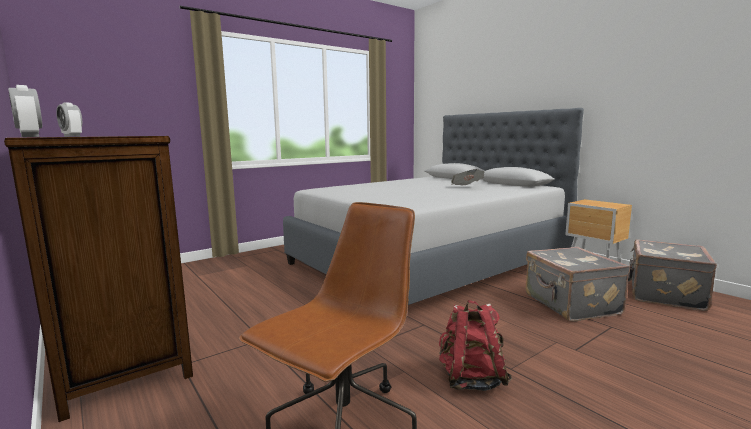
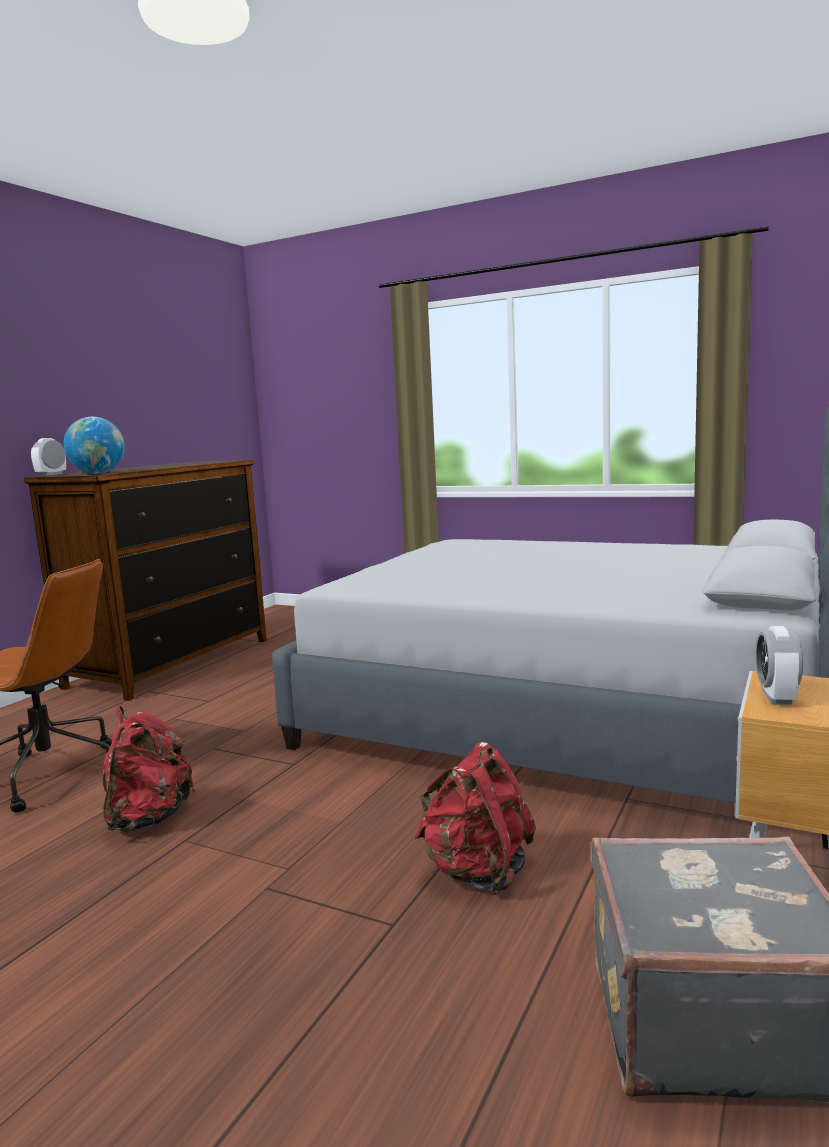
camera: 65 degrees right, 0 degrees up
alarm clock [56,102,82,137] -> alarm clock moved to [756,626,803,705]
newspaper [451,169,484,185] -> none
grey suitcase [525,247,630,322] -> red backpack [415,742,536,894]
none -> globe [64,417,125,474]

